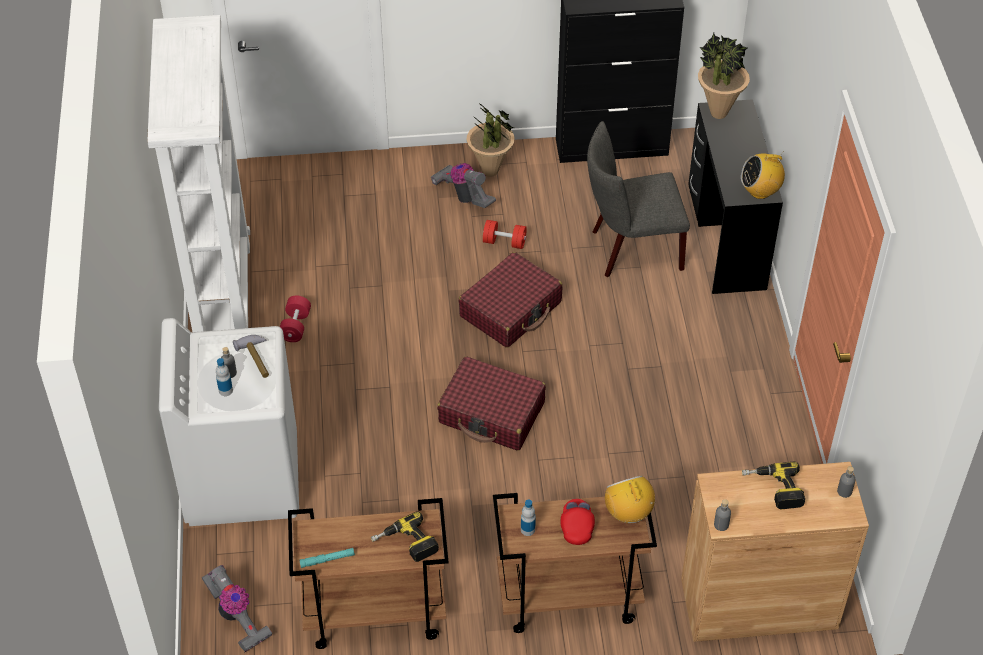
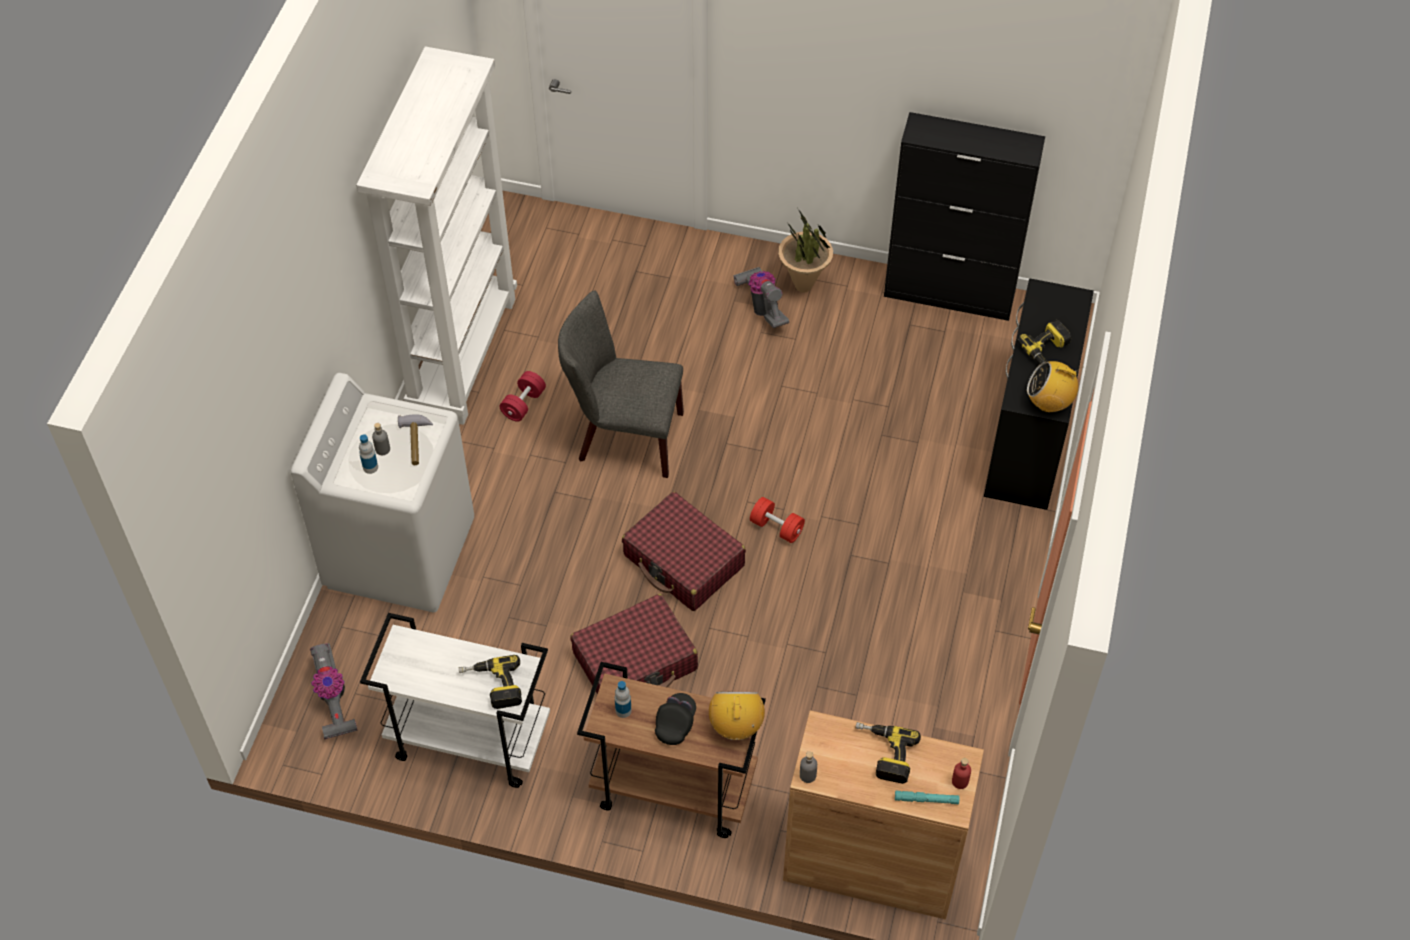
camera: 20 degrees right, 5 degrees up
brown cart [288,498,448,649] -> white cart [360,613,550,788]
turquoise flashlight [299,548,355,568] -> turquoise flashlight moved to [895,791,959,804]
red suitcase [459,252,562,347] -> red suitcase moved to [570,594,698,694]
red dumbbell [483,220,527,249] -> red dumbbell moved to [750,497,805,543]
red cap [560,499,595,545] -> black cap [655,693,696,745]
grey chair [587,121,690,277] -> grey chair moved to [558,291,684,478]
potted plant [698,33,750,119] -> none
grey bottle [837,466,856,498] -> red bottle [952,758,971,789]
none -> power drill [1017,320,1071,365]

